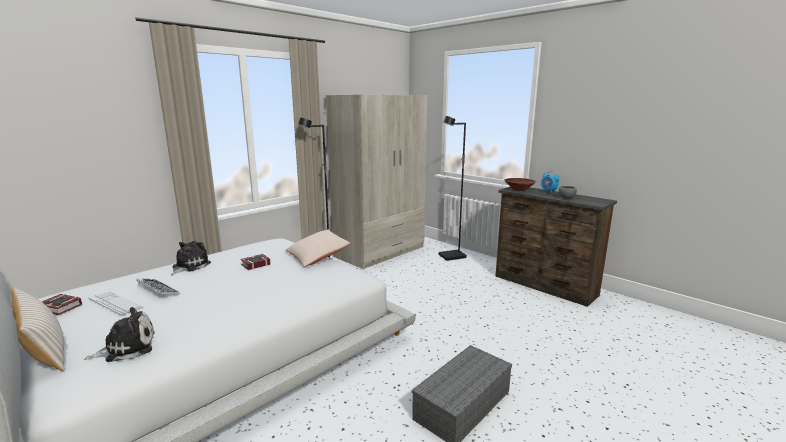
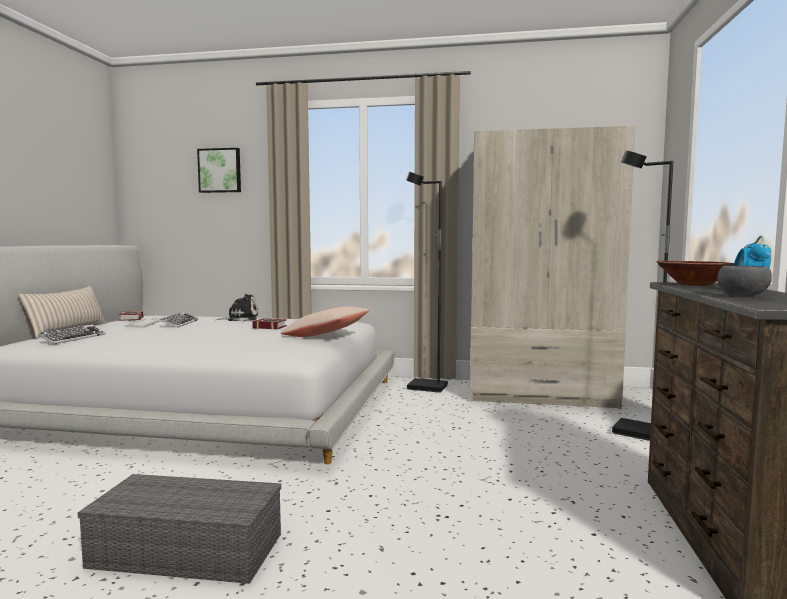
camera: 55 degrees right, 10 degrees down
plush toy [84,307,155,362] -> keyboard [38,324,106,345]
none -> picture [197,148,241,193]

